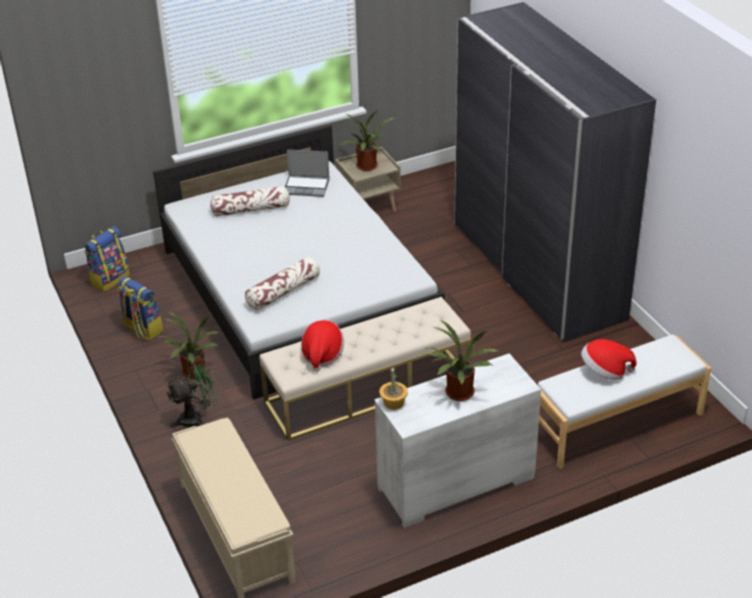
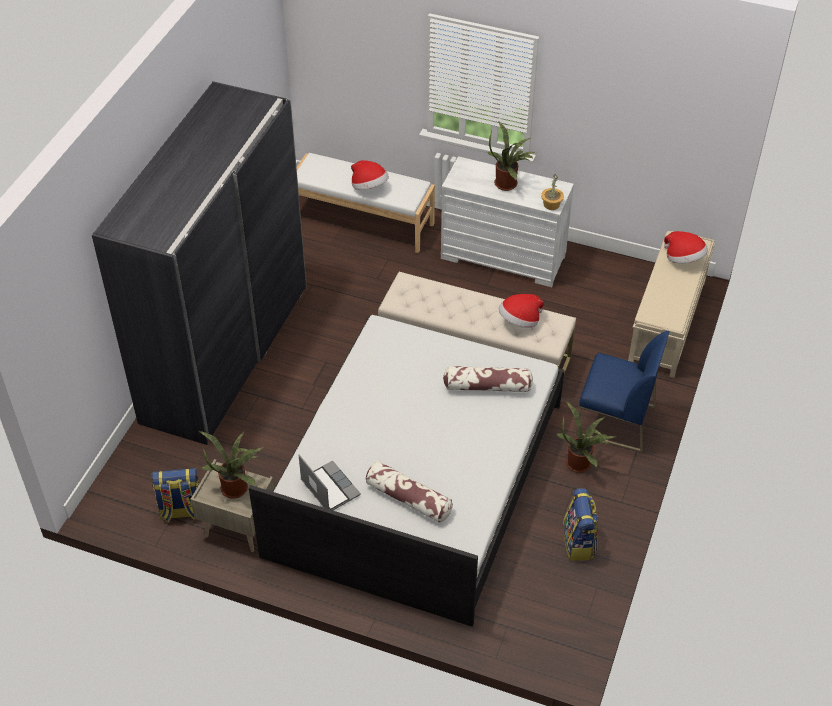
camera: 135 degrees left, 10 degrees up
backpack [84,227,130,292] -> backpack moved to [152,468,200,522]
green fan [167,357,218,428] -> blue chair [576,331,670,453]
none -> hat [664,231,708,263]

